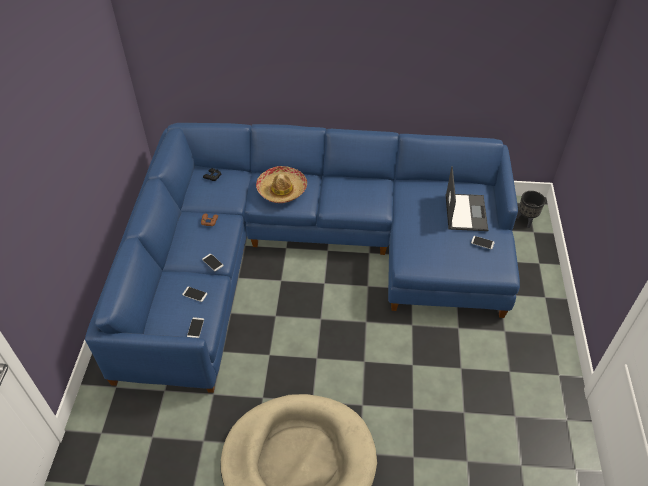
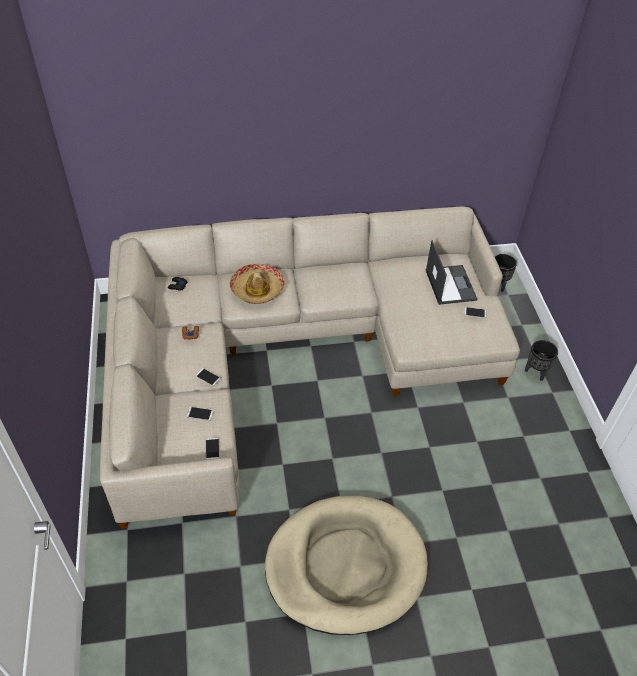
camera: 15 degrees left, 0 degrees up
blue sofa [85,123,520,393] -> beige sofa [100,207,520,529]
none -> black planter [525,340,558,381]

